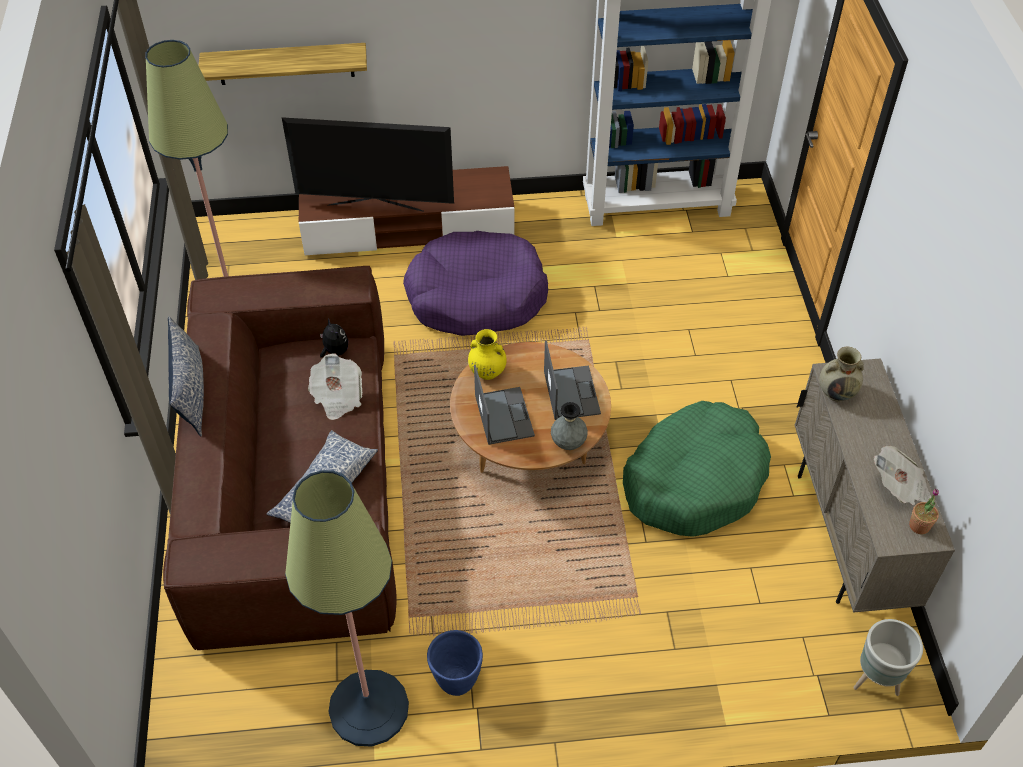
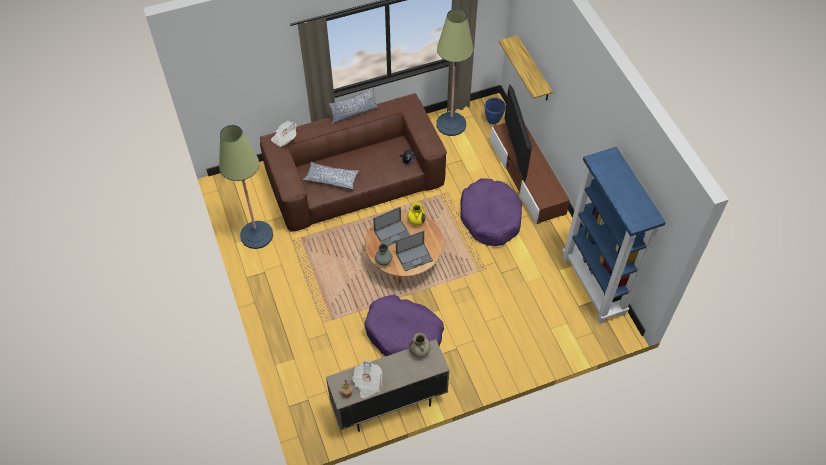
camera: 75 degrees right, 5 degrees up
newspaper [308,354,362,420] -> newspaper moved to [271,121,297,148]
blue planter [427,630,483,696] -> blue planter moved to [485,98,506,124]
green dog bed [623,401,771,537] -> purple dog bed [364,295,444,356]
grey planter [853,619,923,696] -> none

